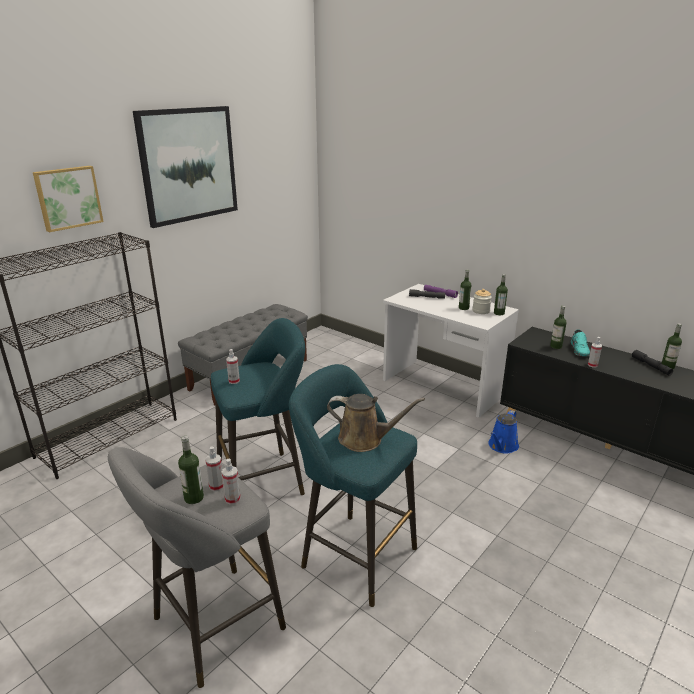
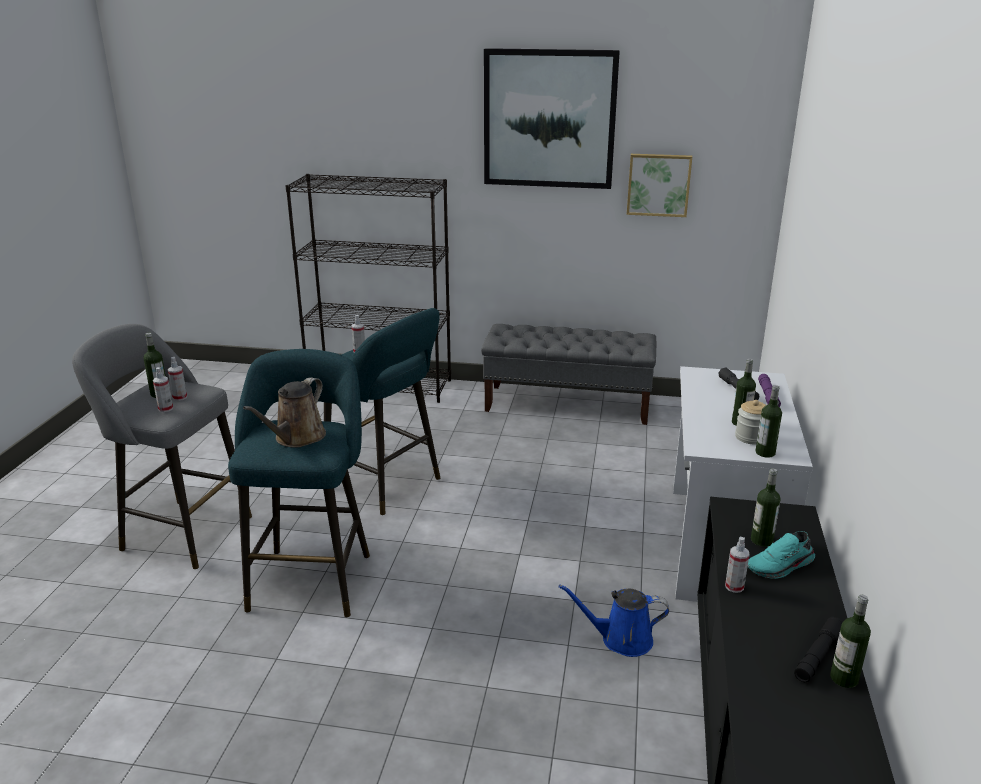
camera: 60 degrees right, 0 degrees up
picture [33,166,104,232] -> picture moved to [627,154,692,217]
brown watering can [327,394,425,452] -> brown watering can turned 45 degrees clockwise [243,377,326,447]

